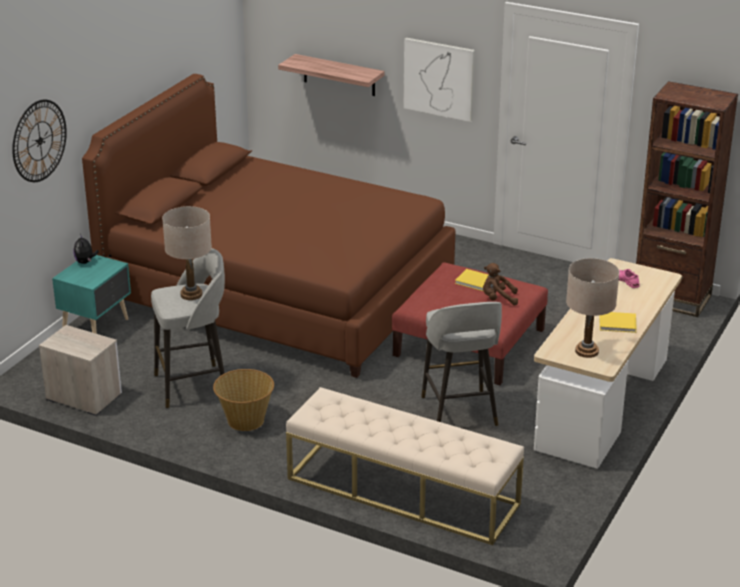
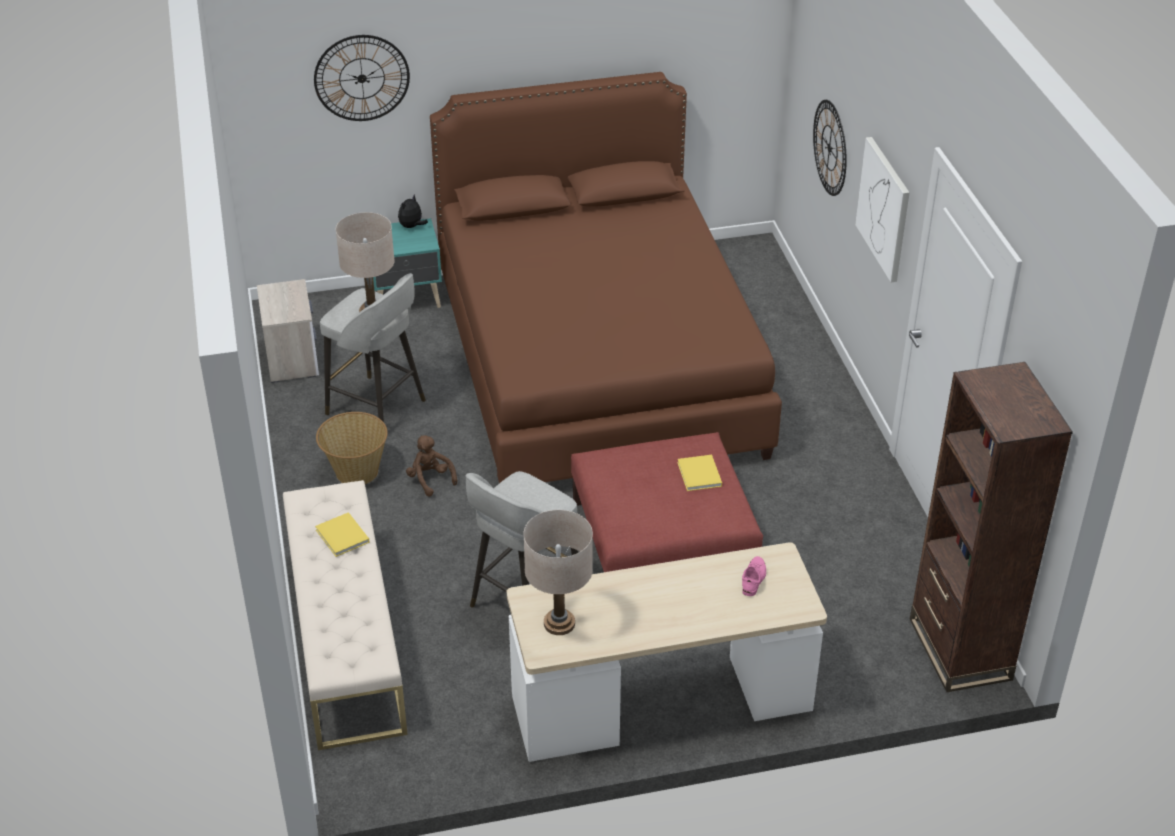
camera: 50 degrees right, 10 degrees up
shelf [278,54,384,96] -> wall clock [813,100,847,196]
brown plush toy [483,263,518,305] -> brown plush toy moved to [406,435,457,497]
yellow book [600,312,637,333] -> yellow book moved to [315,512,370,557]

